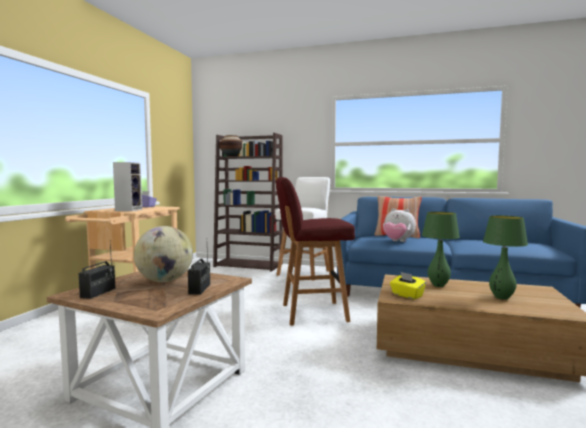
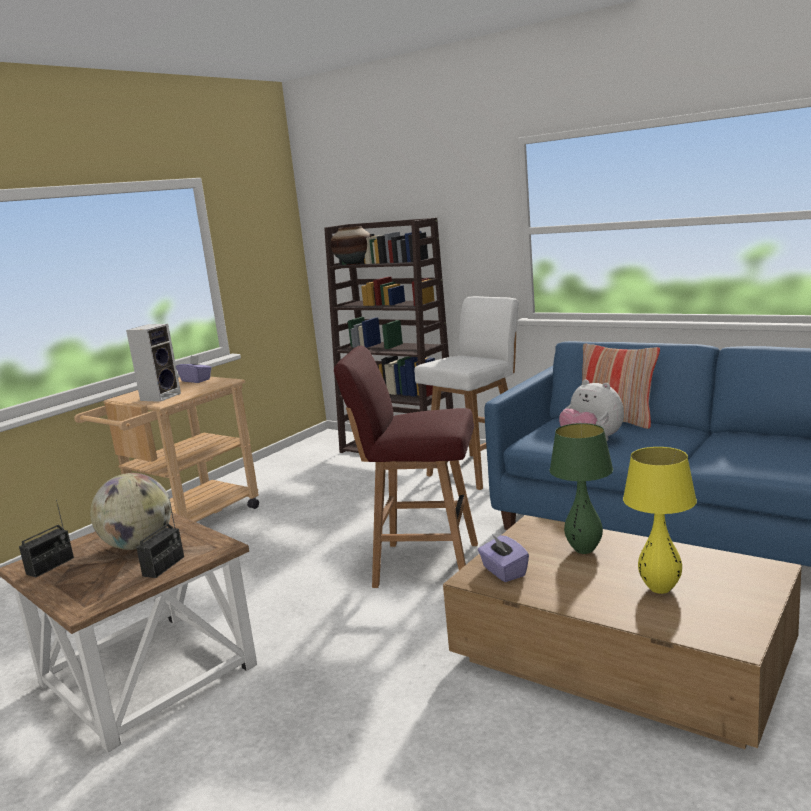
camera: 20 degrees right, 10 degrees up
yellow tissue box [390,272,426,299] -> purple tissue box [478,534,529,582]
green table lamp [483,215,528,300] -> yellow table lamp [623,447,697,594]

